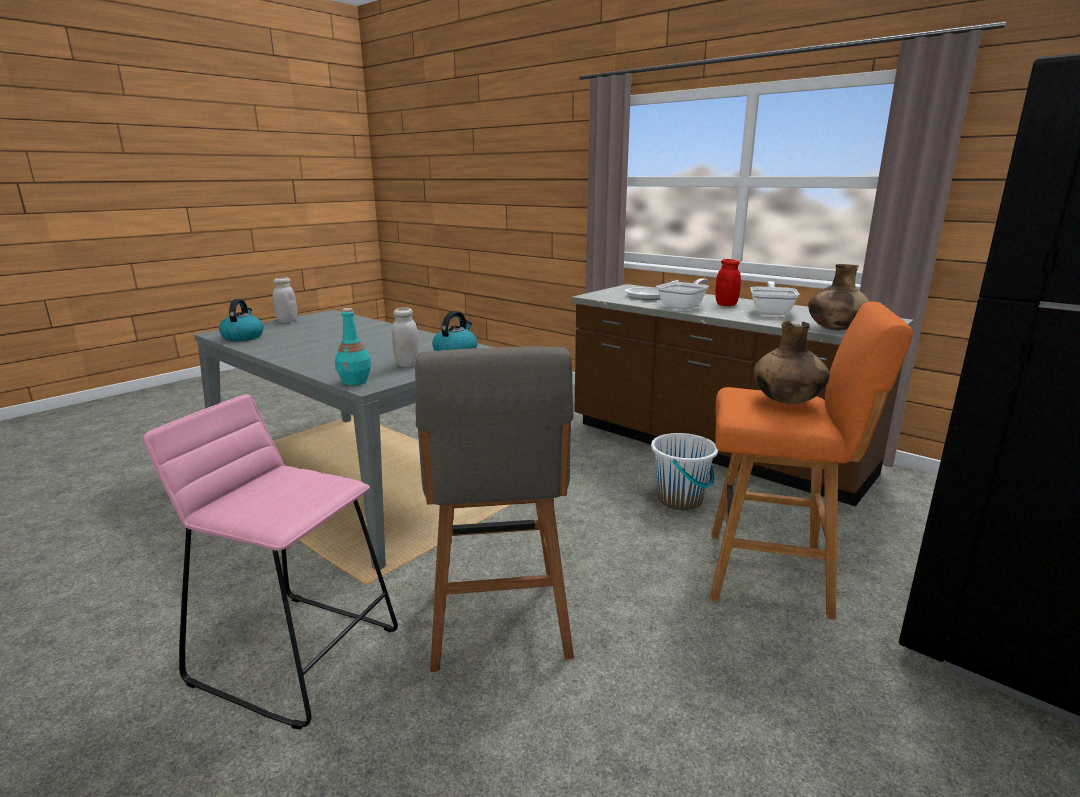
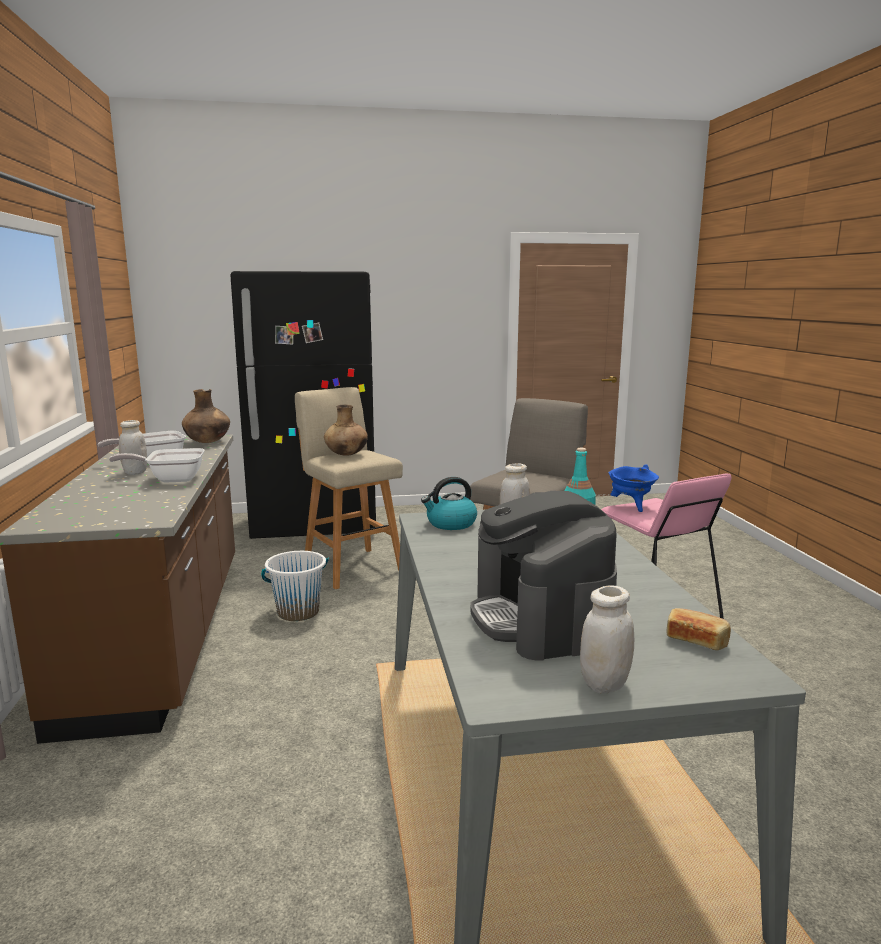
camera: 140 degrees left, 5 degrees down
kettle [219,299,263,341] -> bread [666,608,731,650]
frying pan [625,280,679,300] -> none
orange stool [710,302,913,620] -> beige stool [295,387,403,589]
red jar [715,259,741,306] -> white jar [119,420,147,475]
none -> coffee machine [470,491,617,661]
none -> blue cooking pot [608,464,659,512]

